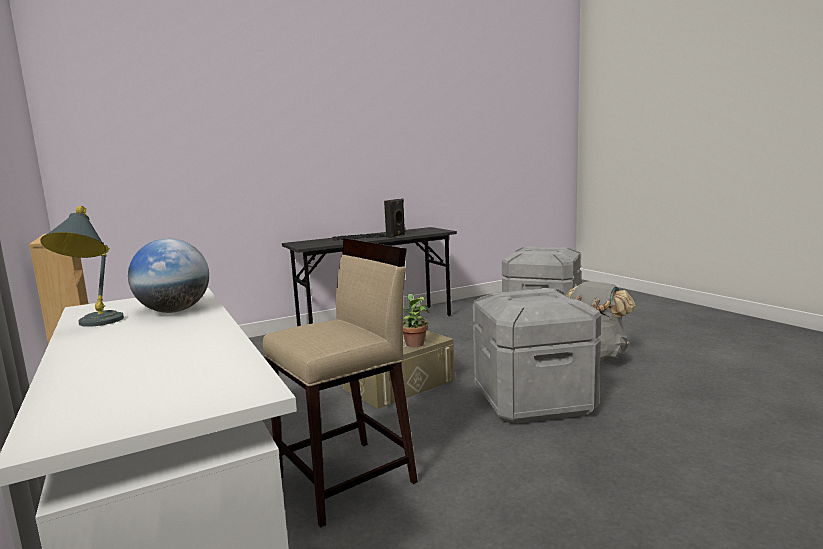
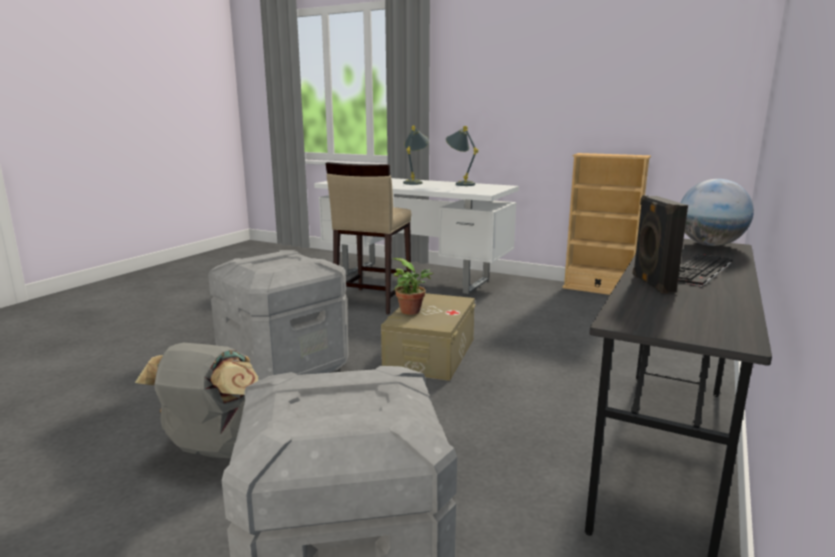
camera: 145 degrees right, 5 degrees up
globe [128,238,209,313] -> globe moved to [681,179,754,246]
none -> grey table lamp [403,126,429,185]

